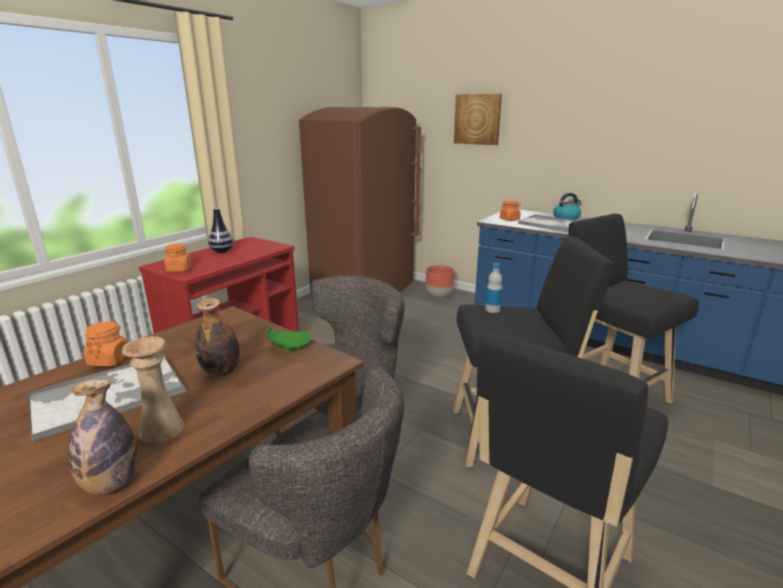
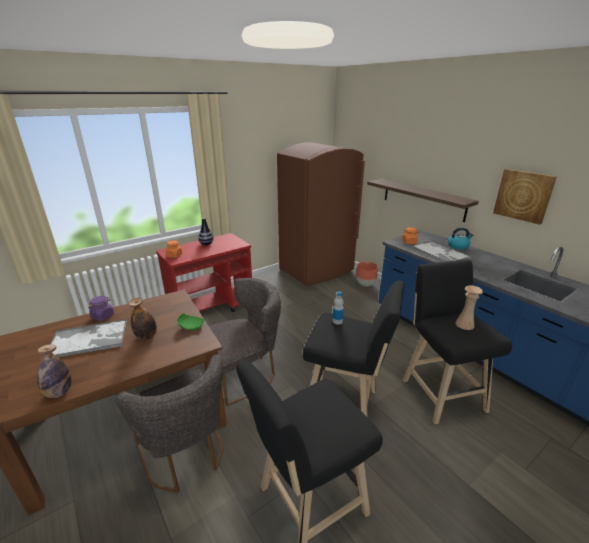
camera: 20 degrees right, 5 degrees up
orange jar [84,321,128,367] -> purple jar [89,296,114,321]
beige vase [122,336,184,443] -> beige vase moved to [456,286,483,330]
picture [454,94,502,145] -> picture moved to [493,169,557,225]
none -> shelf [367,179,479,222]

